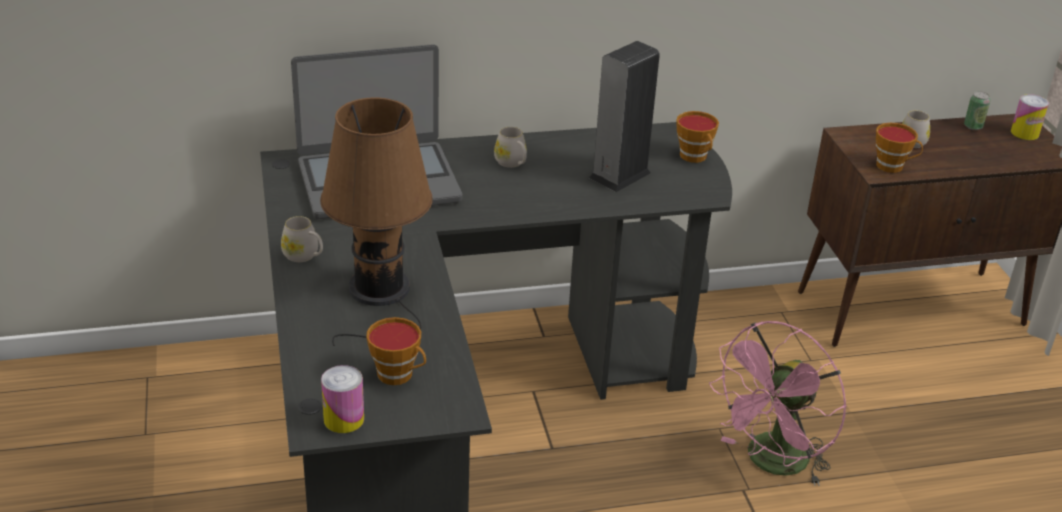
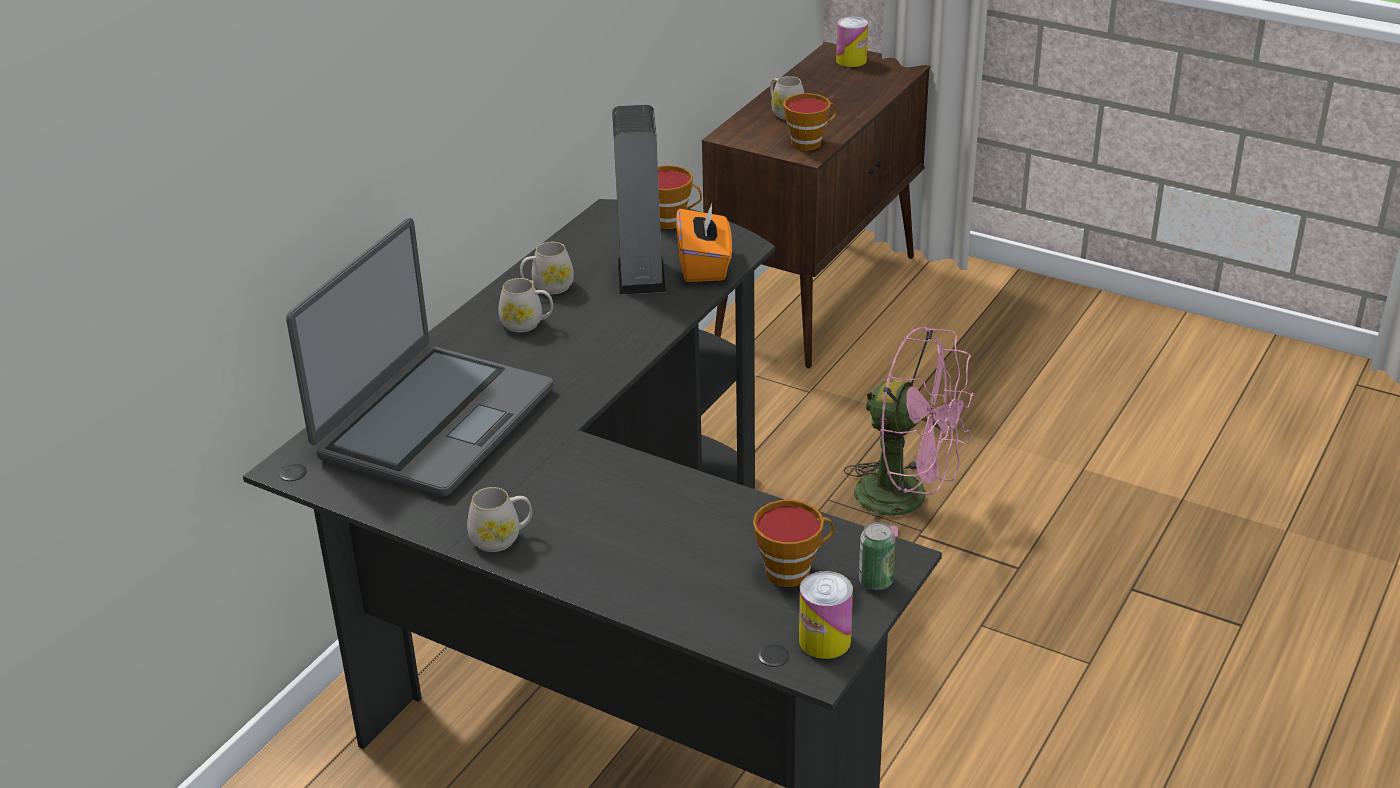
camera: 45 degrees left, 0 degrees up
brown table lamp [320,97,433,346] -> none
pink fan [709,321,847,486] -> pink fan turned 60 degrees counterclockwise [844,327,975,537]
can [964,91,990,130] -> can moved to [859,522,896,590]
none -> white mug [520,242,574,294]
none -> orange tissue box [676,201,732,282]

